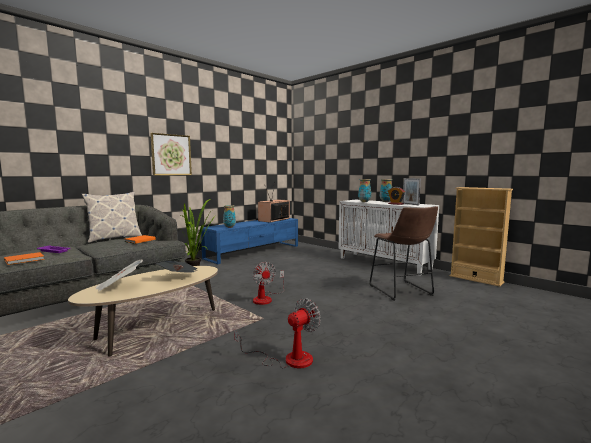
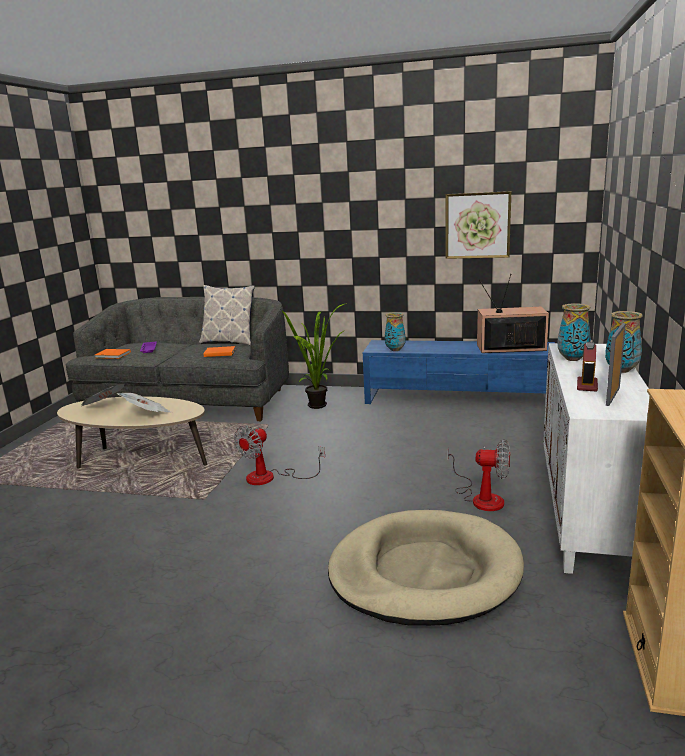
camera: 60 degrees right, 10 degrees up
picture [150,133,192,175] -> picture moved to [446,191,511,259]
fan [234,298,321,368] -> fan moved to [448,439,510,511]
brown stool [370,206,438,301] -> beige dog bed [328,510,524,626]

